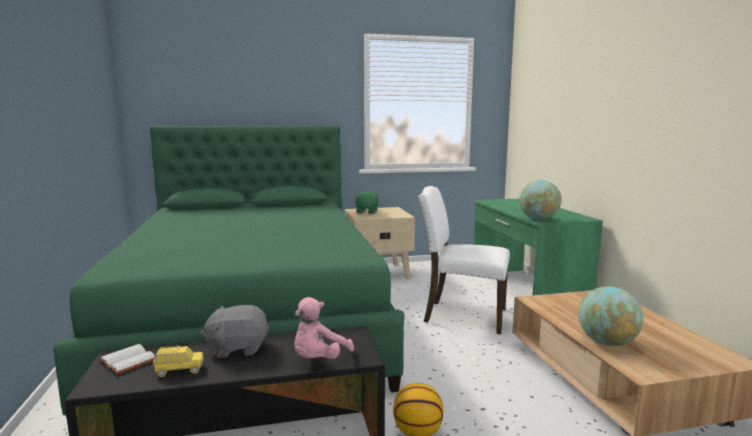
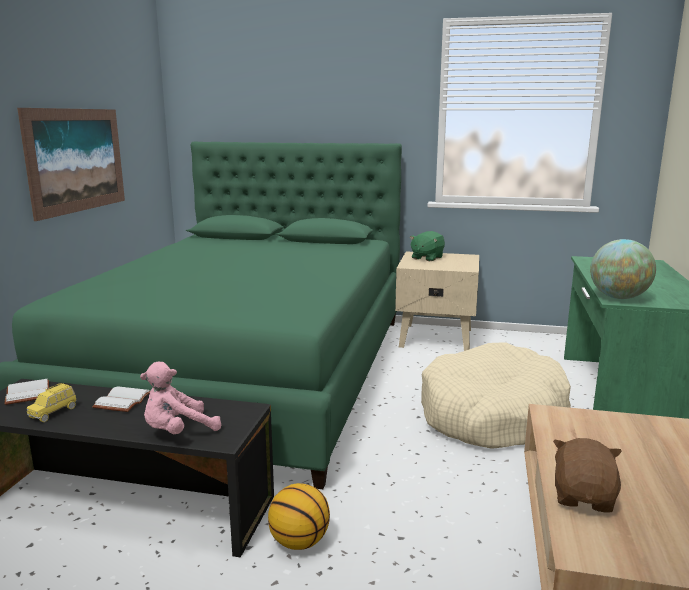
camera: 25 degrees right, 5 degrees up
yellow toy car [153,345,204,377] -> yellow toy car turned 105 degrees clockwise [27,383,77,422]
grey plush toy [201,305,269,358] -> white book [92,386,150,412]
white chair [418,186,510,334] -> beige dog bed [421,342,571,449]
globe [578,286,643,346] -> brown plush toy [553,438,622,513]
none -> picture [17,108,125,221]

